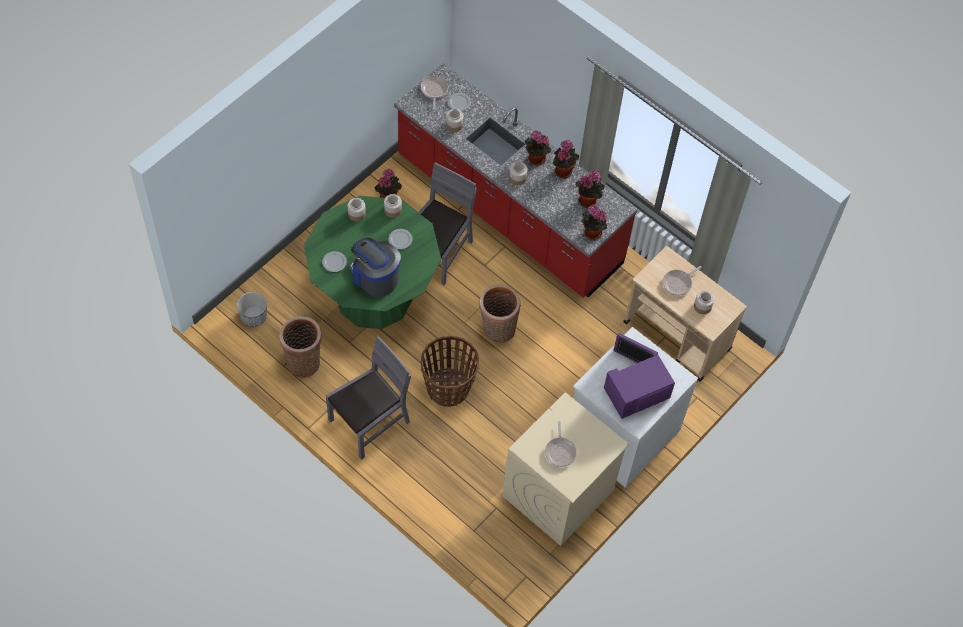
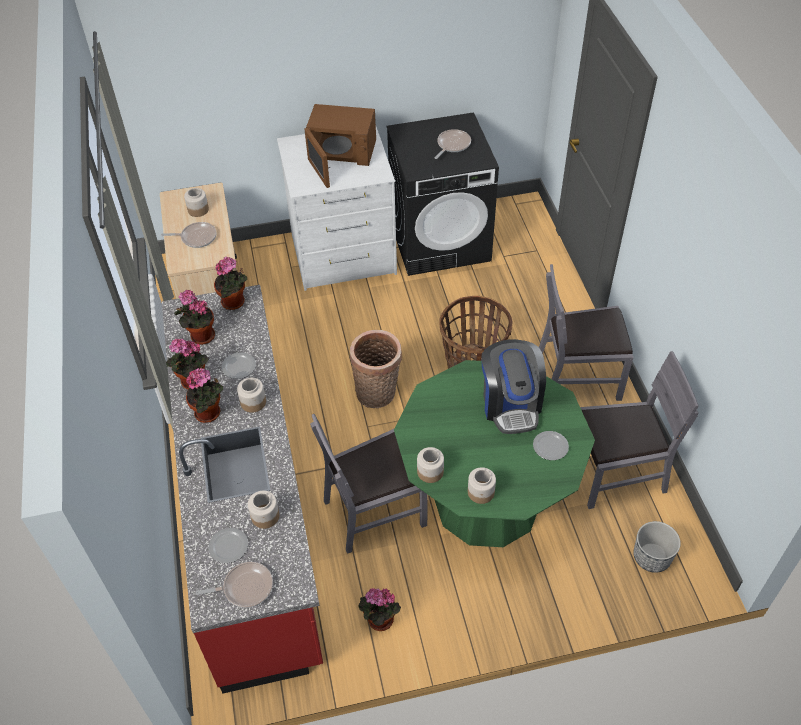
camera: 140 degrees left, 10 degrees down
basket [279,316,321,378] -> grey chair [580,351,699,509]
plate [388,229,413,249] -> plate moved to [222,352,256,379]
frying pan [421,75,448,110] -> frying pan turned 135 degrees counterclockwise [196,562,273,608]
beige washing machine [502,392,629,546] -> black washing machine [387,112,499,276]
purple microwave [604,332,675,419] -> brown microwave [304,104,376,188]

